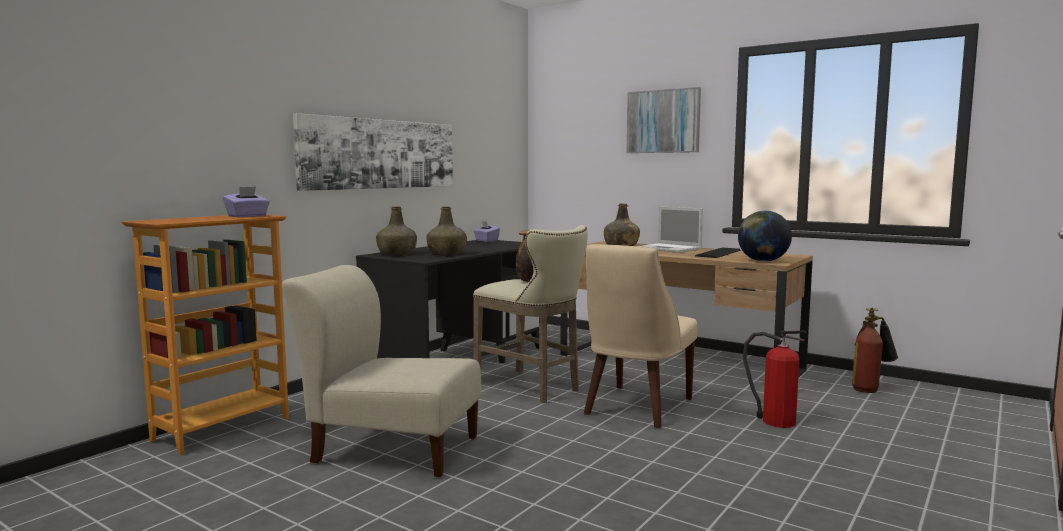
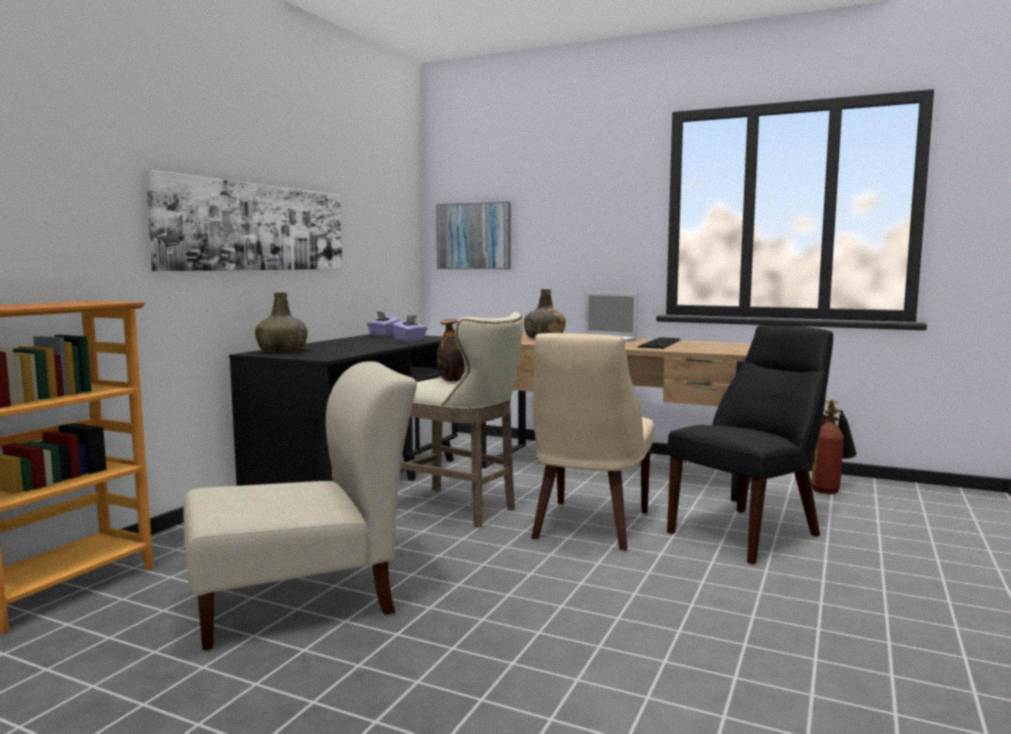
camera: 10 degrees left, 0 degrees up
purple tissue box [223,187,270,217] -> purple tissue box moved to [392,315,427,342]
beige chair [282,265,481,477] -> beige chair turned 150 degrees clockwise [184,361,417,650]
green bottle [426,206,467,255] -> none
picture [627,87,701,153] -> picture moved to [436,202,511,269]
globe [738,211,792,262] -> none
fire extinguisher [743,331,807,428] -> black chair [667,325,833,564]

